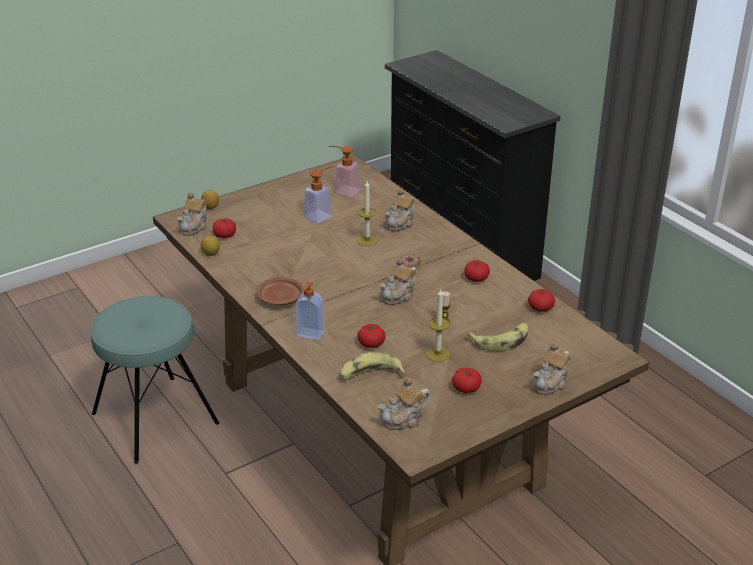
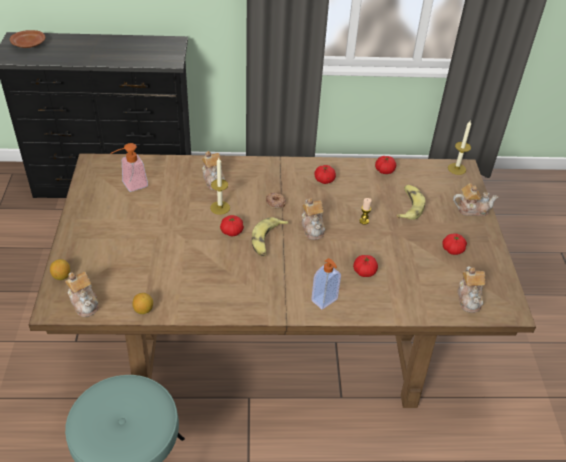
camera: 60 degrees left, 10 degrees up
tomato [213,218,236,238] -> tomato moved to [220,215,244,236]
brown plate [257,277,304,305] -> brown plate moved to [10,30,45,48]
soap dispenser [303,167,332,223] -> none
banana [340,352,407,380] -> banana moved to [252,217,289,257]
candle [426,289,450,362] -> candle moved to [448,121,471,175]
teapot [532,343,571,395] -> teapot turned 75 degrees counterclockwise [453,183,498,216]

